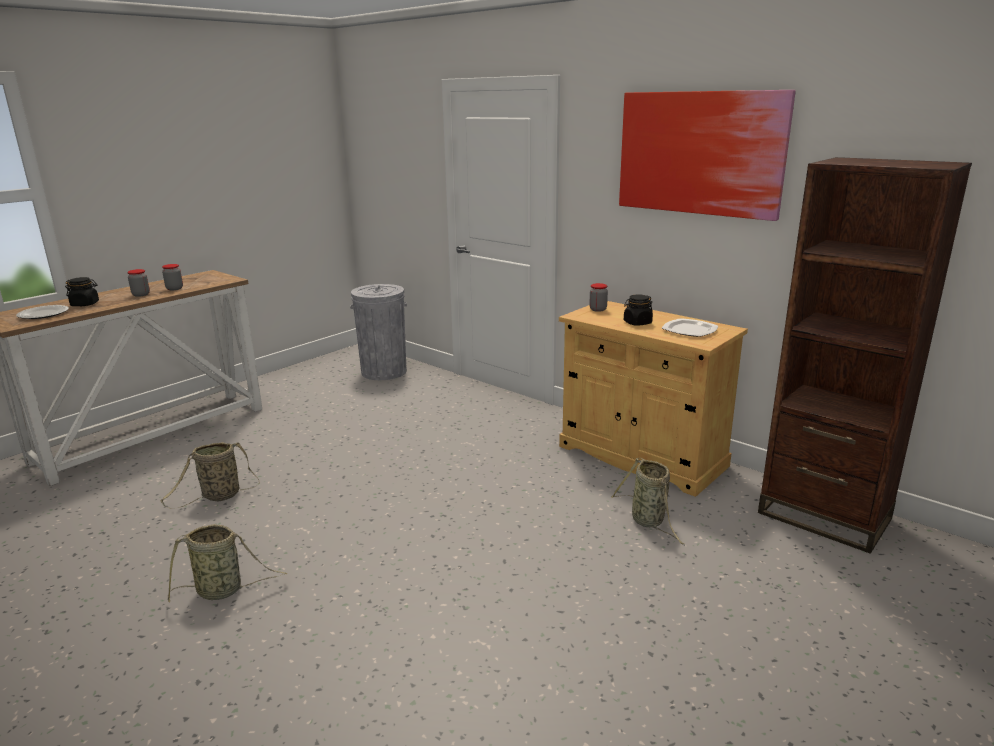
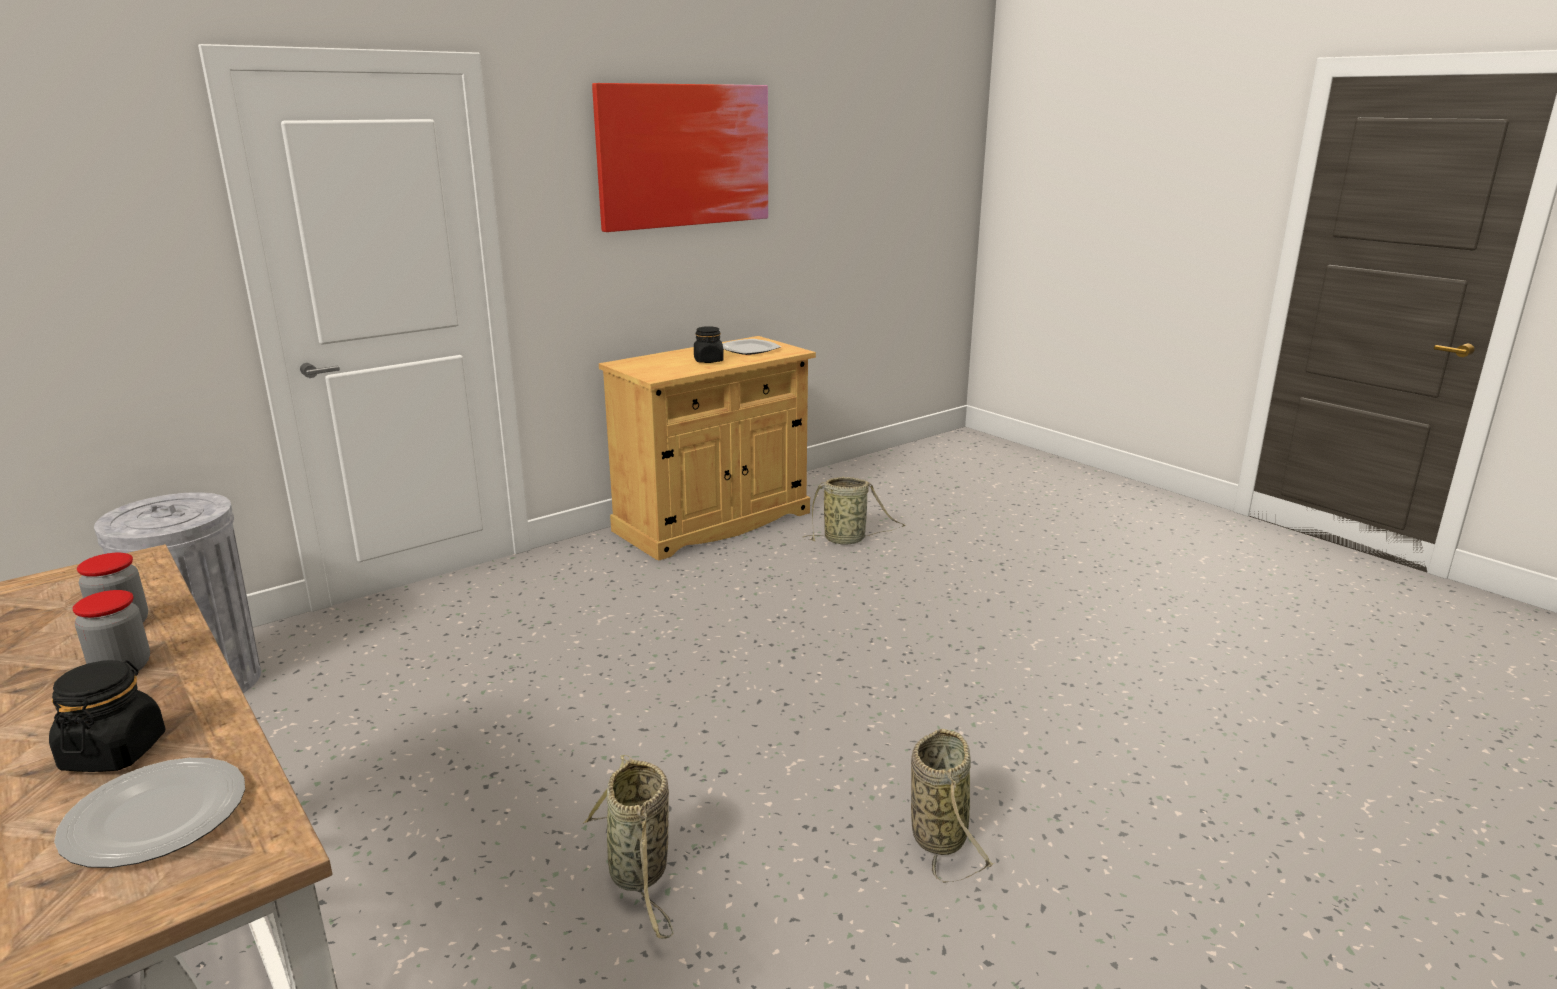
camera: 80 degrees left, 0 degrees up
jar [589,283,608,312] -> none
brown bookcase [758,157,972,554] -> none

